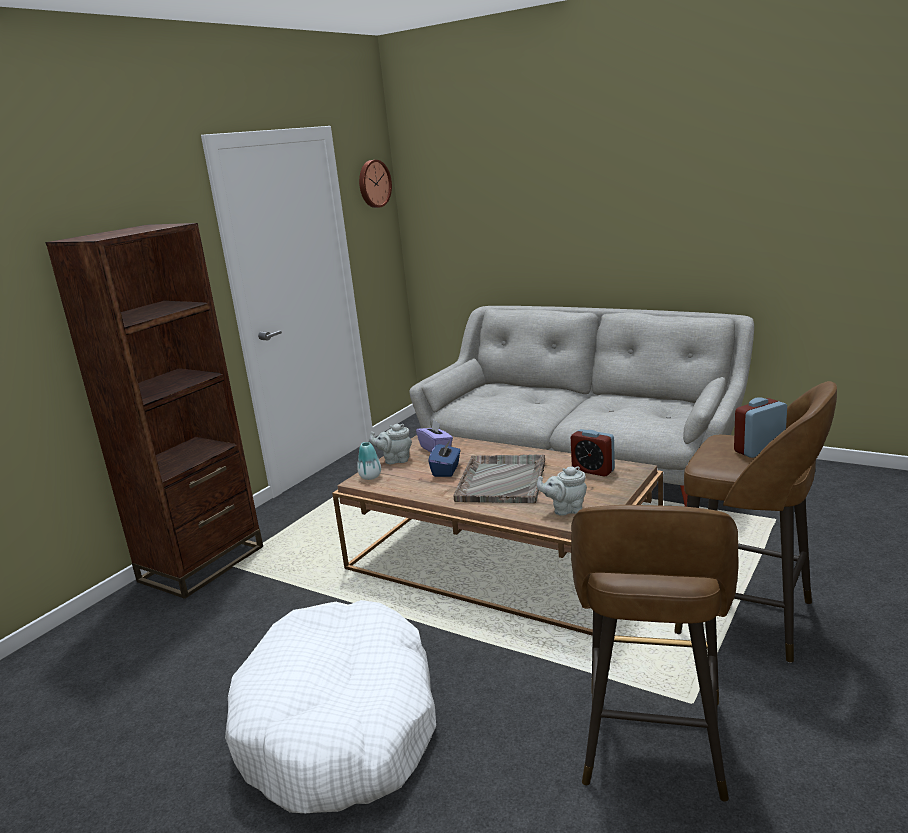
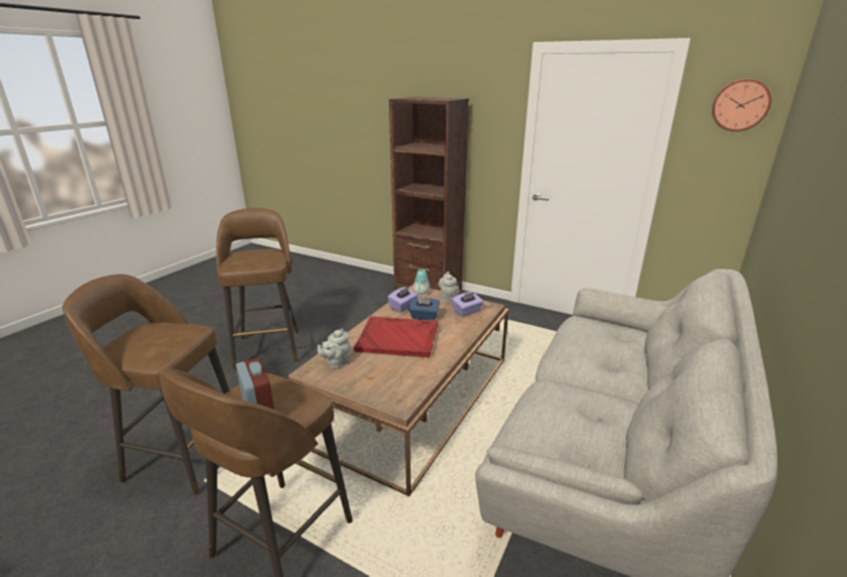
camera: 85 degrees right, 5 degrees up
white dog bed [225,600,436,813] -> brown stool [216,208,299,370]
grey tray [454,454,545,503] -> red tray [353,316,438,357]
grey teapot [537,466,587,516] -> grey teapot turned 135 degrees counterclockwise [317,328,350,369]
alarm clock [571,429,615,477] -> none
none -> purple tissue box [387,287,418,312]

